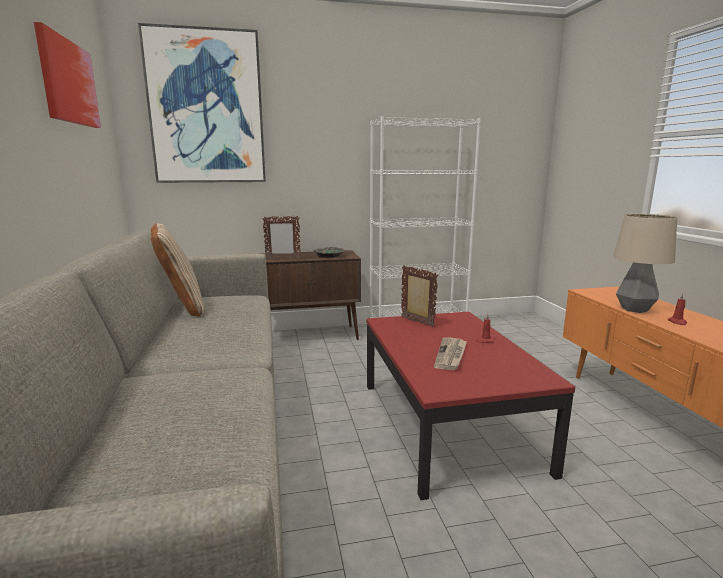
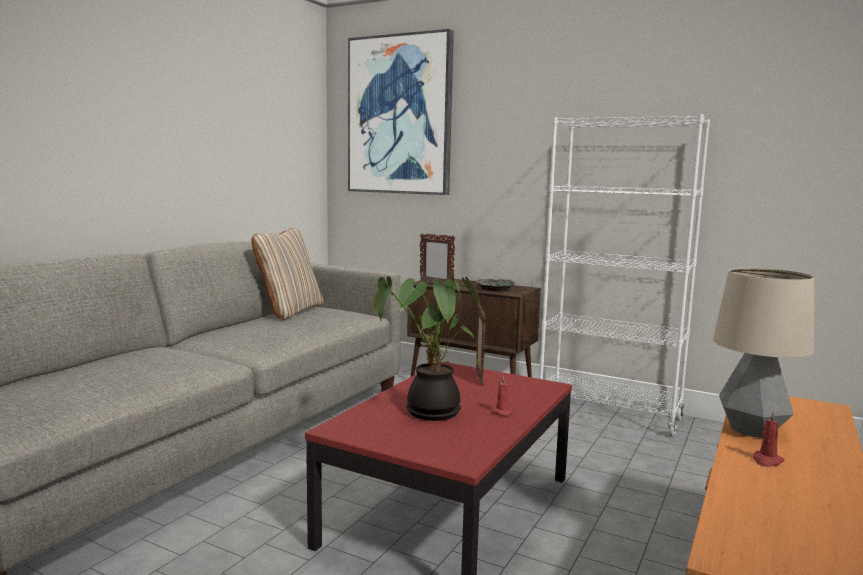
camera: 40 degrees right, 5 degrees down
picture [34,22,101,128] -> none
newspaper [434,338,467,370] -> potted plant [373,270,480,421]

